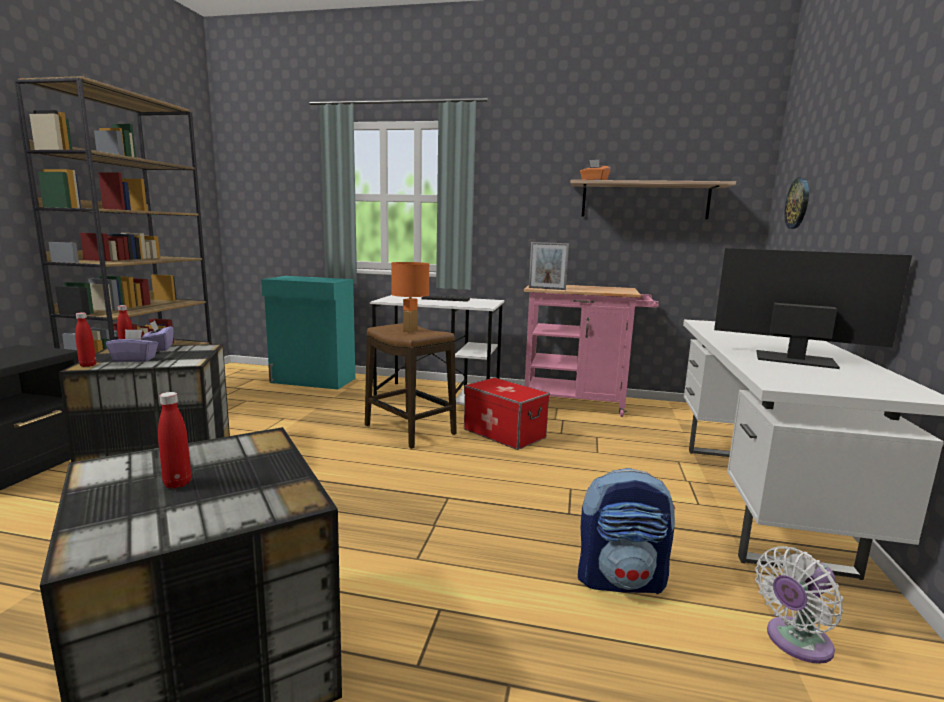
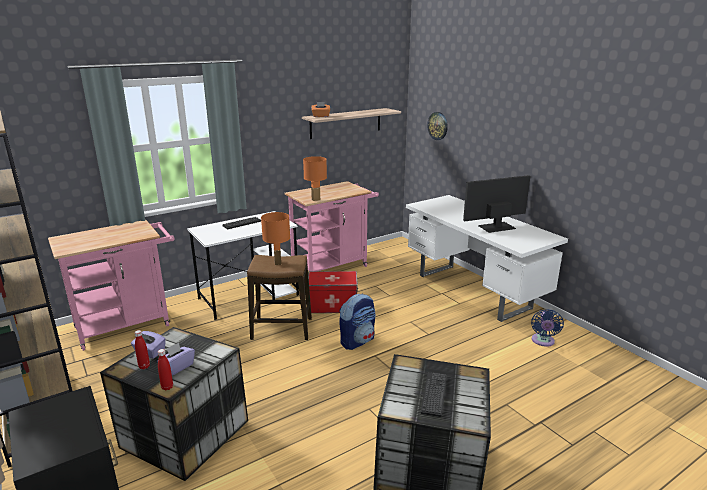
camera: 45 degrees left, 10 degrees up
red bottle [158,392,191,489] -> keyboard [421,372,447,417]
turquoise cabinet [261,276,355,389] -> pink cart [48,220,175,351]
picture frame [529,242,569,290] -> orange table lamp [303,156,327,201]
backpack [578,468,675,594] -> backpack moved to [339,294,376,350]
white fan [755,546,843,664] -> blue fan [531,309,564,347]

